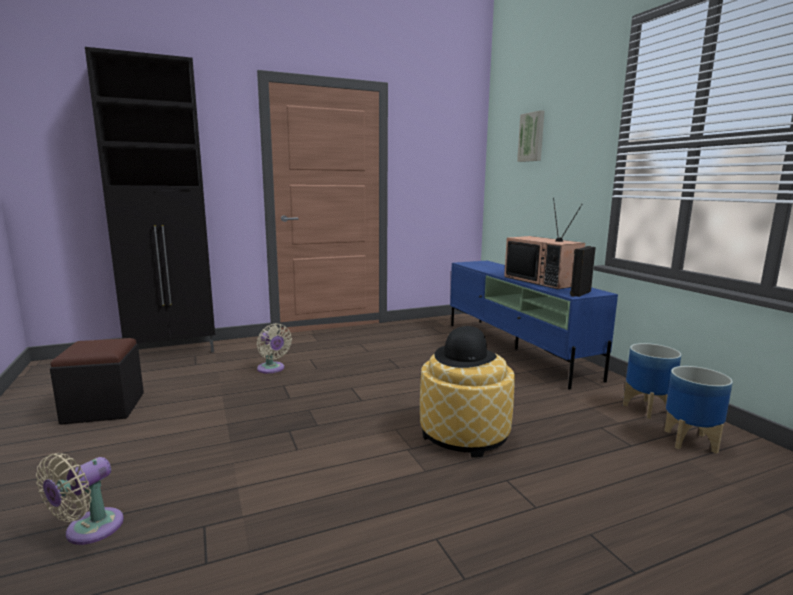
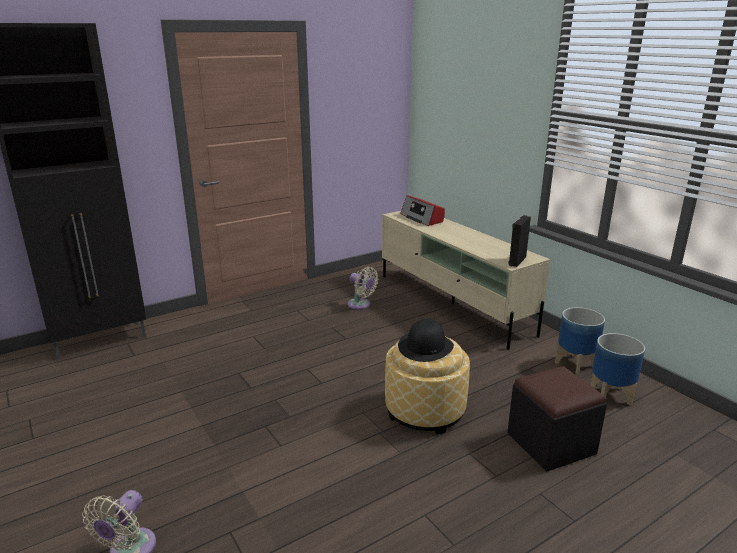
camera: 10 degrees left, 10 degrees up
black ottoman [50,338,144,425] -> black ottoman moved to [507,366,607,472]
beige fan [257,323,292,374] -> beige fan moved to [347,267,379,310]
blue tv stand [450,261,618,390] -> beige tv stand [382,211,550,350]
television [504,198,585,289] -> none
picture [517,110,544,162] -> none
none -> radio [400,195,445,226]

